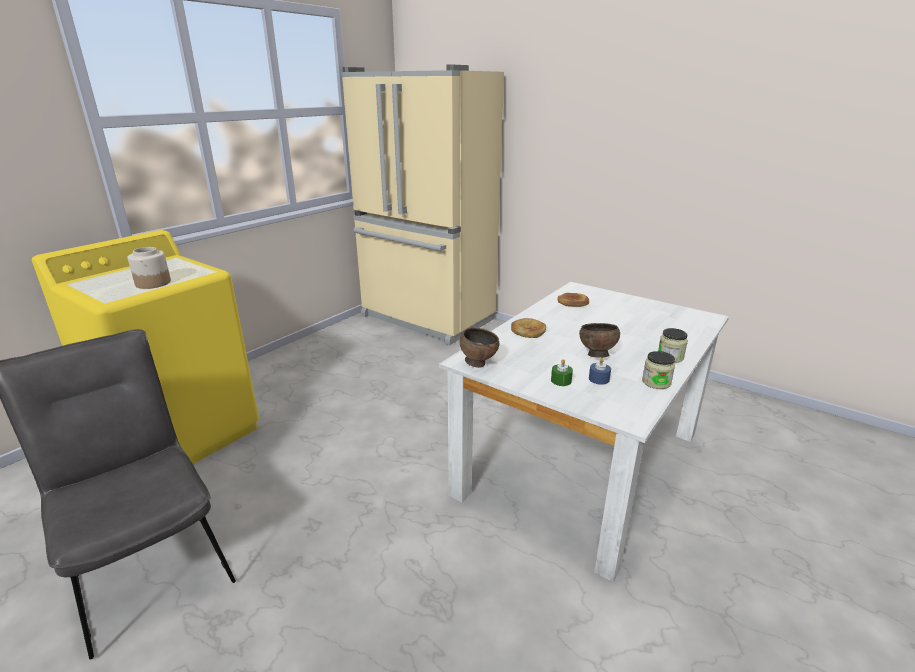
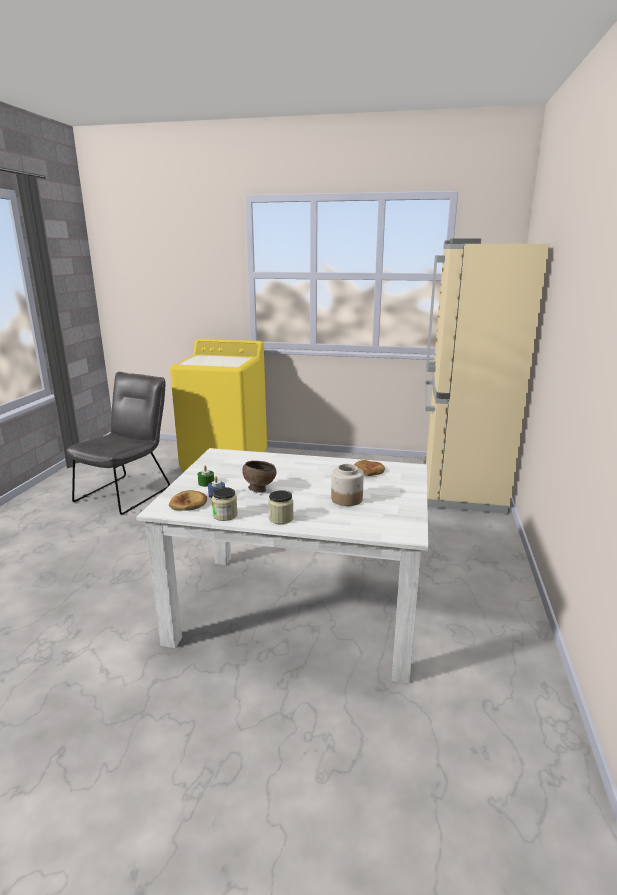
camera: 65 degrees right, 5 degrees down
jar [127,247,171,289] -> jar moved to [331,464,364,506]
brown bowl [460,328,499,368] -> none
bread [511,318,546,338] -> bread moved to [169,490,207,511]

